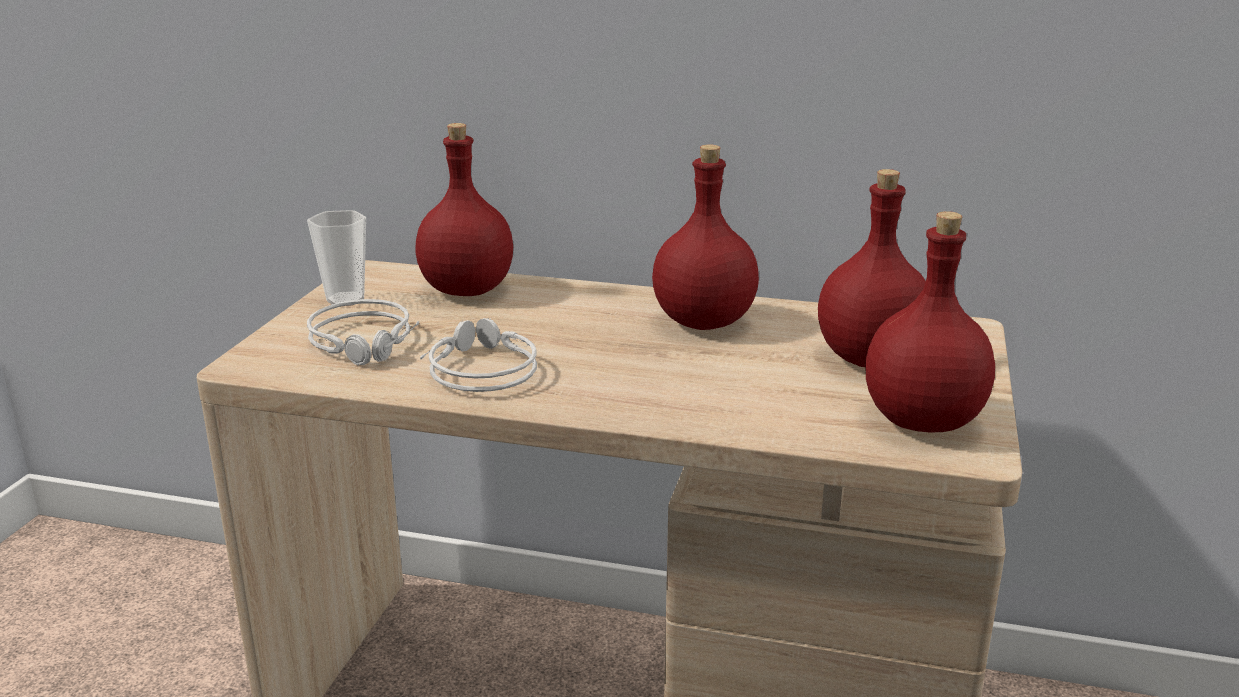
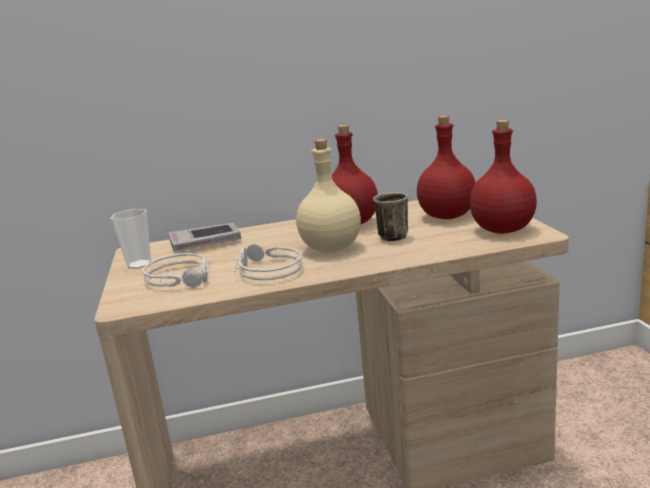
camera: 25 degrees left, 5 degrees down
red bottle [415,123,513,296] -> book [168,223,241,252]
none -> beige bottle [296,139,361,253]
none -> mug [373,192,408,241]

